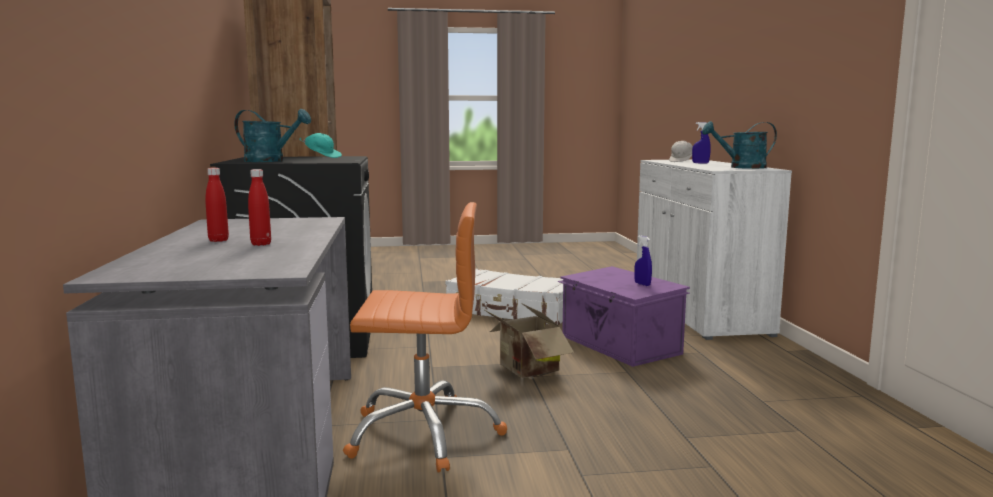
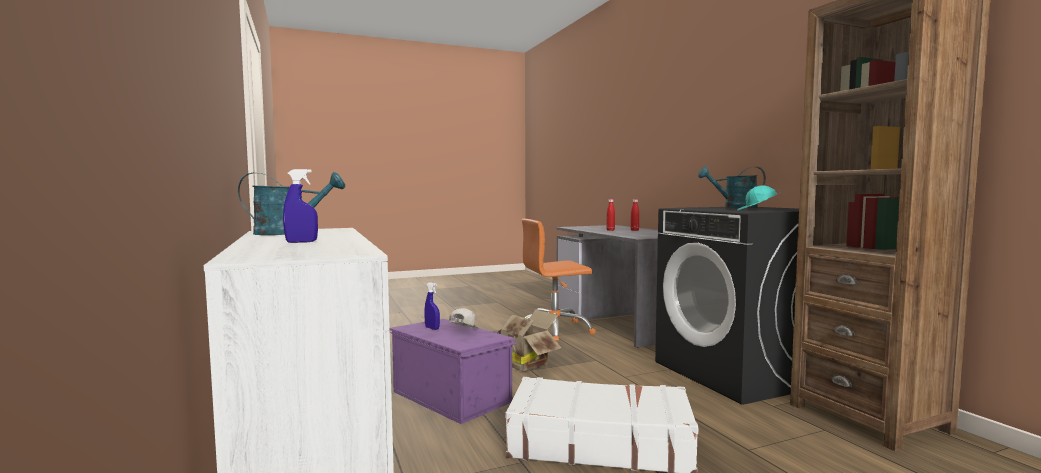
camera: 165 degrees right, 5 degrees down
white cap [669,141,693,162] -> white cap moved to [449,308,478,328]

